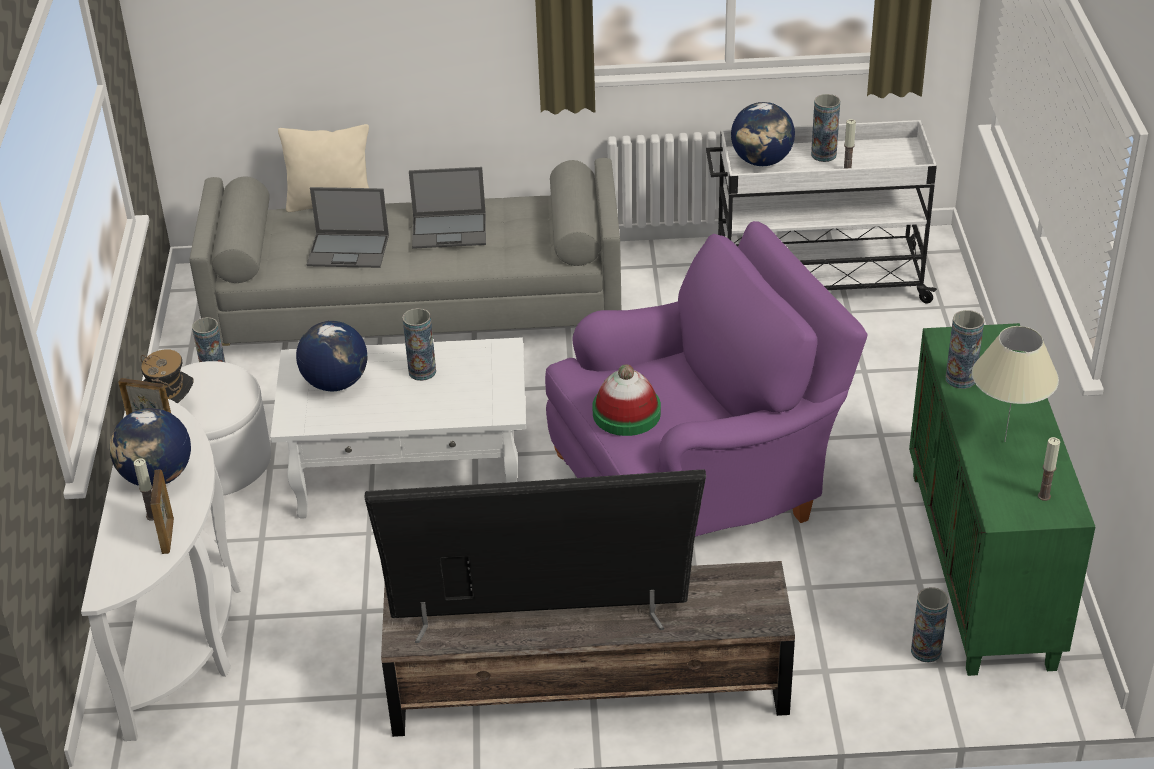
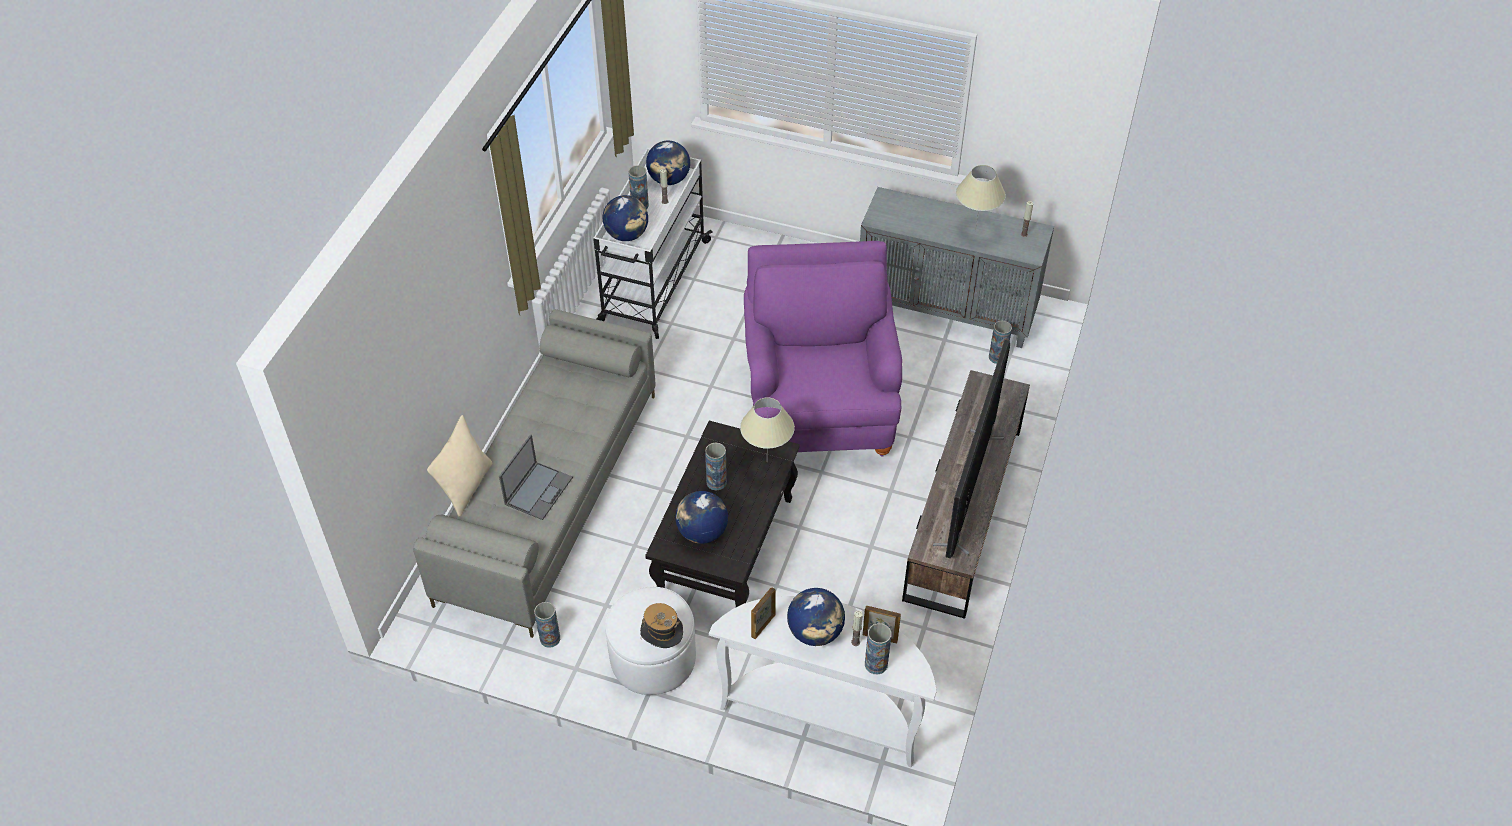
camera: 70 degrees left, 10 degrees up
white coffee table [270,337,526,519] -> black coffee table [645,421,800,607]
laptop [409,167,486,249] -> none
hat [592,364,661,436] -> none
green cabinet [909,323,1095,676] -> grey cabinet [860,187,1054,348]
vase [946,310,984,389] -> vase moved to [865,623,892,674]
none -> globe [646,141,690,185]
none -> beige table lamp [740,397,795,449]

